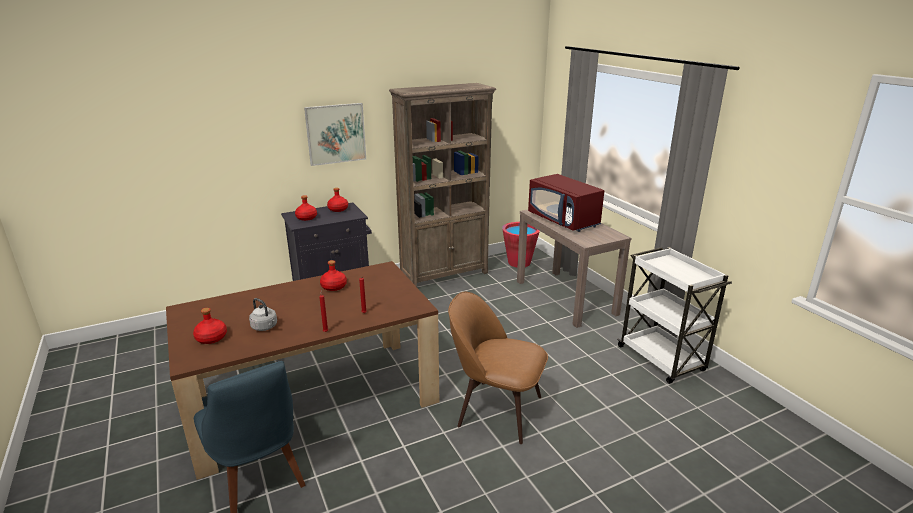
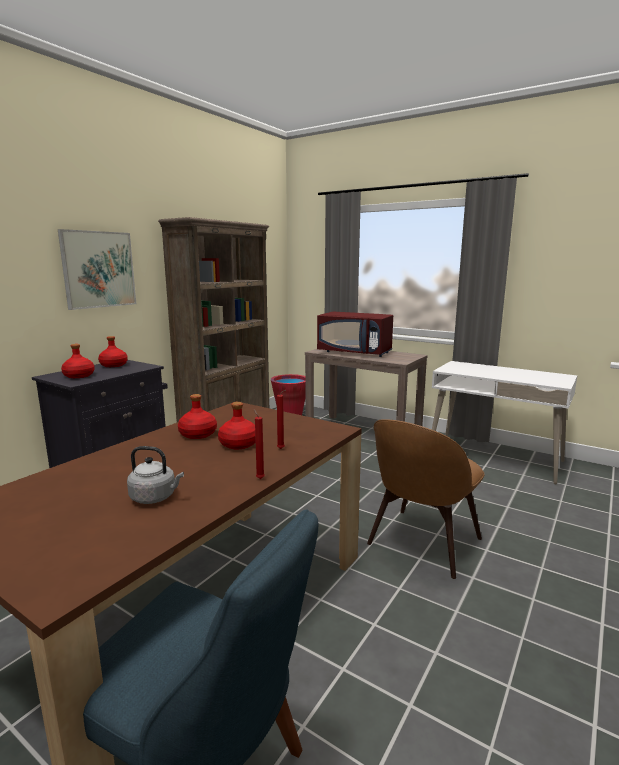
camera: 30 degrees left, 10 degrees down
red bottle [193,308,227,344] -> red bottle moved to [218,402,256,449]
brown chair [448,292,548,444] -> brown chair turned 45 degrees counterclockwise [367,419,485,579]
white cart [617,247,732,384] -> white desk [432,361,577,484]

